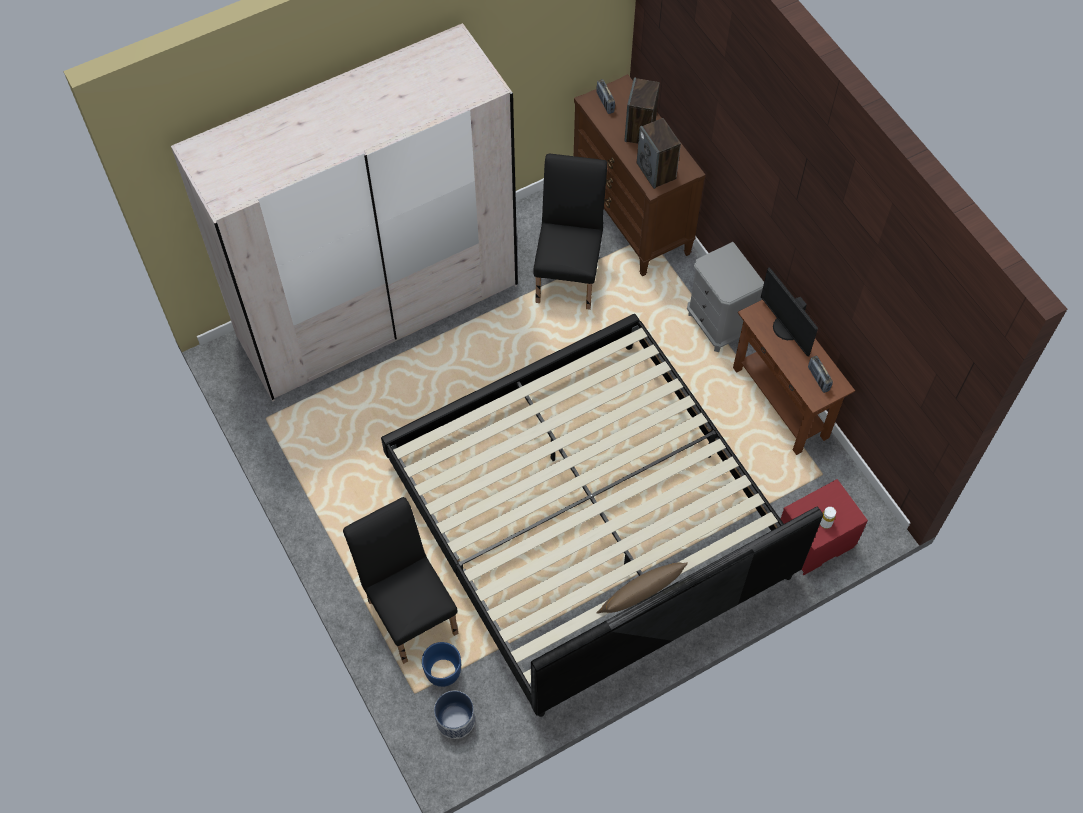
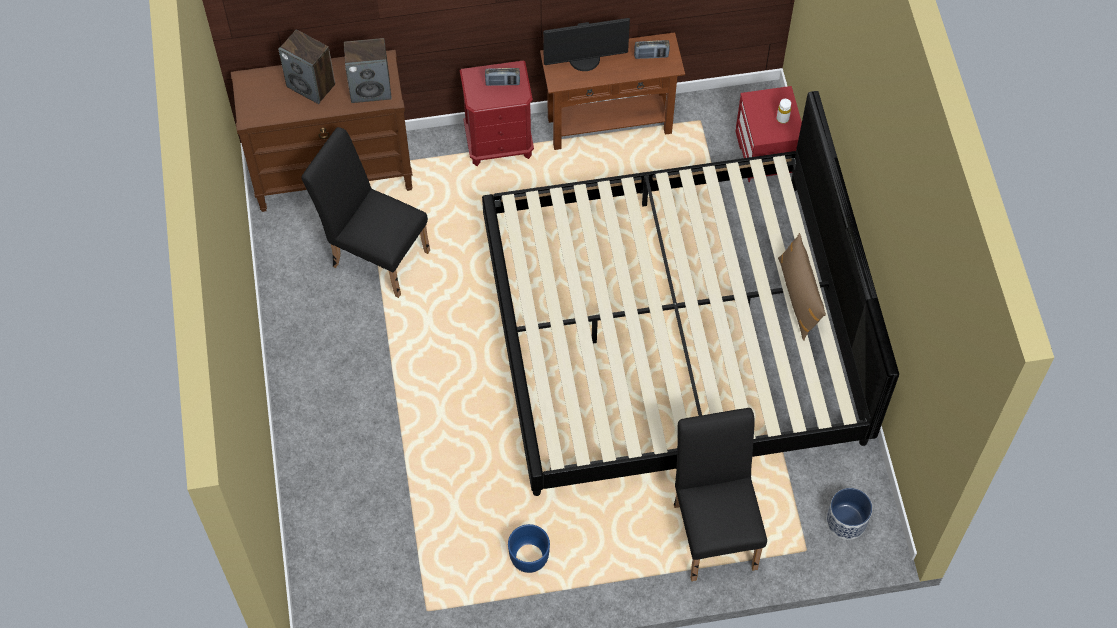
camera: 70 degrees left, 0 degrees up
beige wardrobe [171,23,518,402] -> none
black chair [343,497,459,664] -> black chair turned 90 degrees clockwise [674,408,767,581]
blue planter [422,642,461,687] -> blue planter moved to [508,524,550,573]
radio [597,79,615,114] -> radio moved to [485,68,520,86]
grey nightstand [687,242,764,352] -> red nightstand [460,60,534,166]

